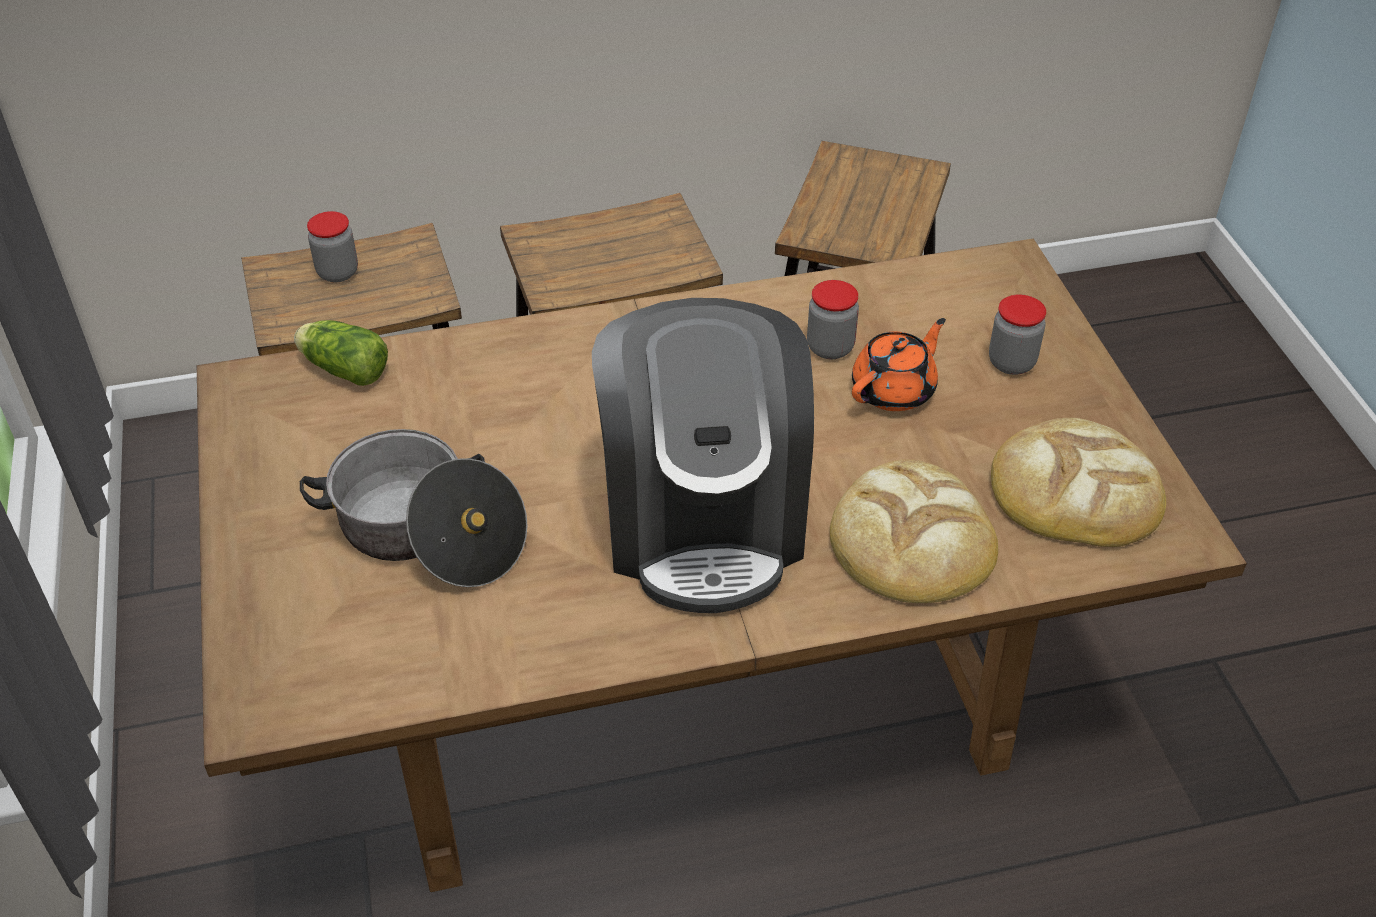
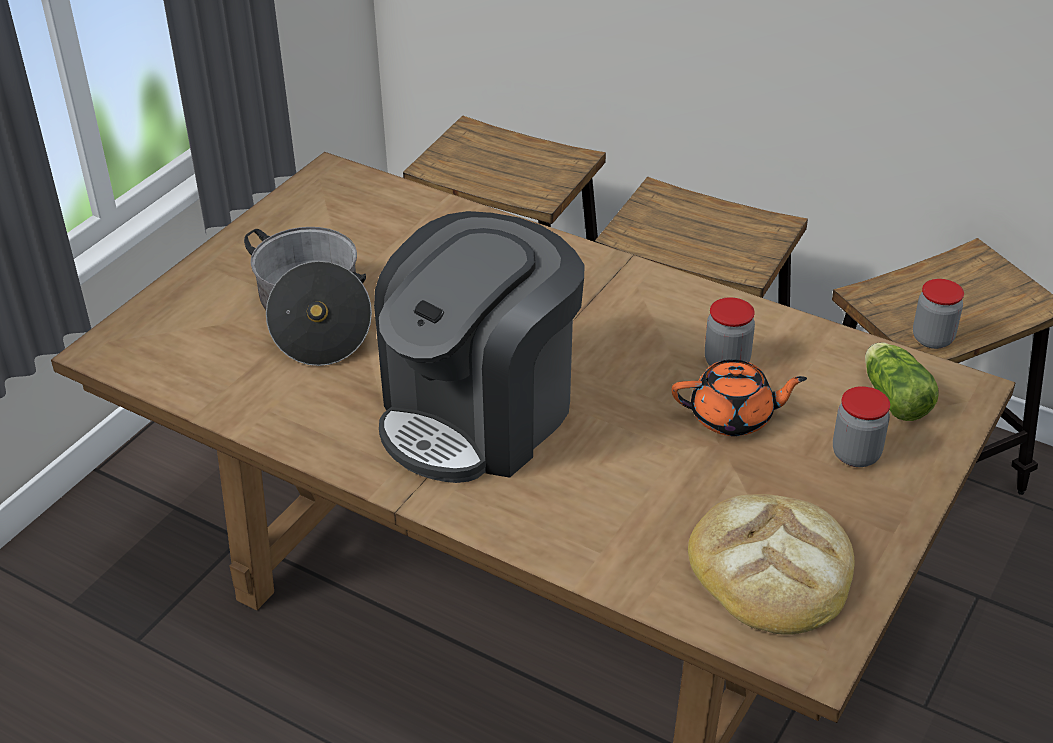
camera: 45 degrees right, 5 degrees down
lettuce [294,320,388,386] -> lettuce moved to [865,342,939,421]
jar [307,211,358,282] -> jar moved to [913,279,964,349]
bread [830,459,998,603] -> none

